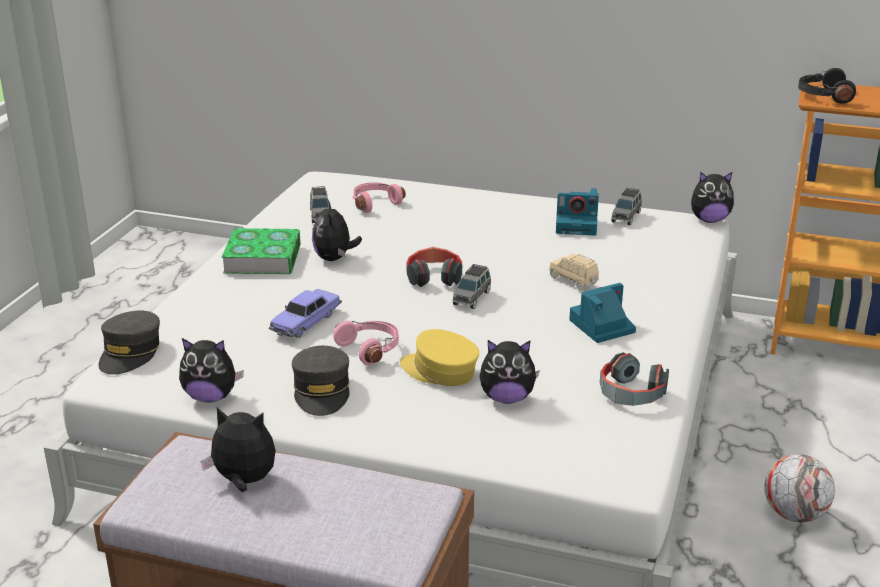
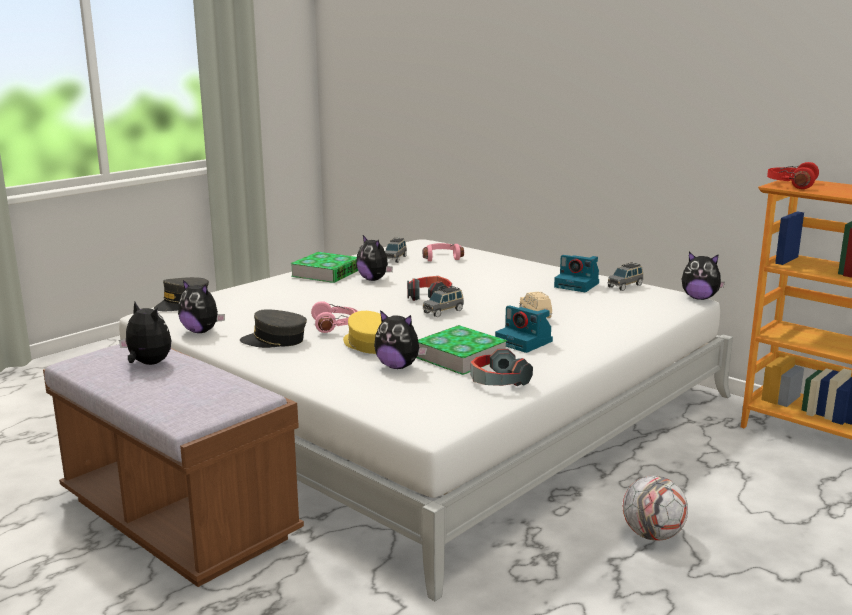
camera: 25 degrees right, 10 degrees down
toy car [269,289,342,338] -> none
grey cap [292,346,350,416] -> grey cap turned 75 degrees clockwise [240,309,307,348]
plush toy [312,200,362,261] -> plush toy turned 60 degrees counterclockwise [356,235,393,281]
camera [569,283,636,343] -> camera turned 135 degrees counterclockwise [495,305,553,353]
black headphones [798,68,856,104] -> red headphones [767,162,819,189]
none -> book [416,325,507,375]

